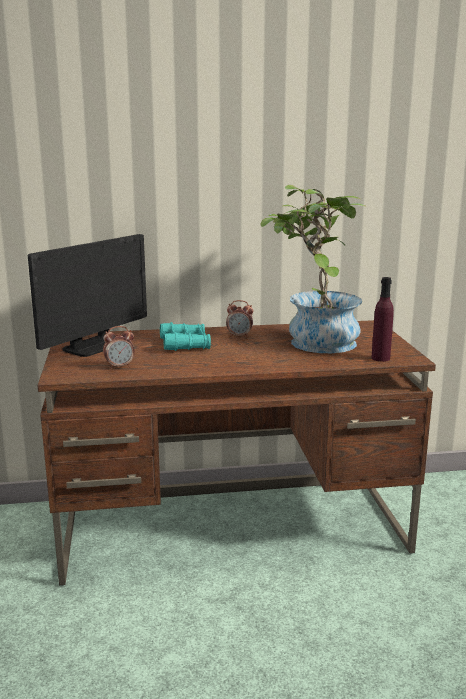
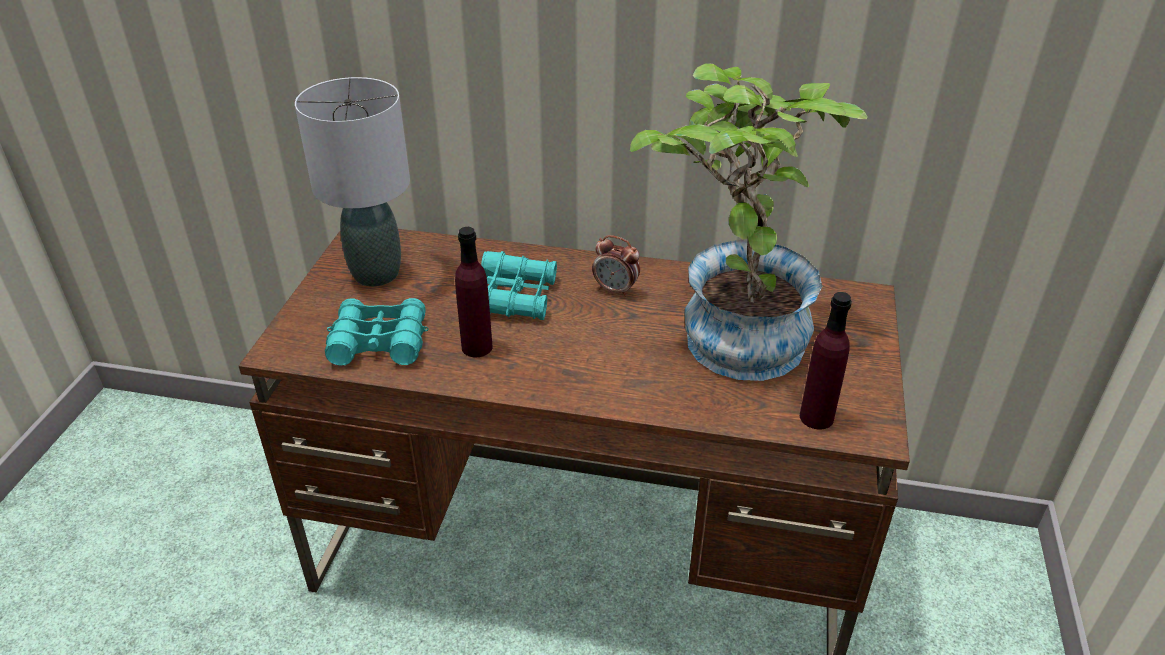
camera: 20 degrees right, 20 degrees up
monitor [28,234,147,357] -> grey table lamp [295,77,410,286]
alarm clock [103,326,135,369] -> turquoise binoculars [325,298,429,366]
none -> purple bottle [455,227,493,357]

